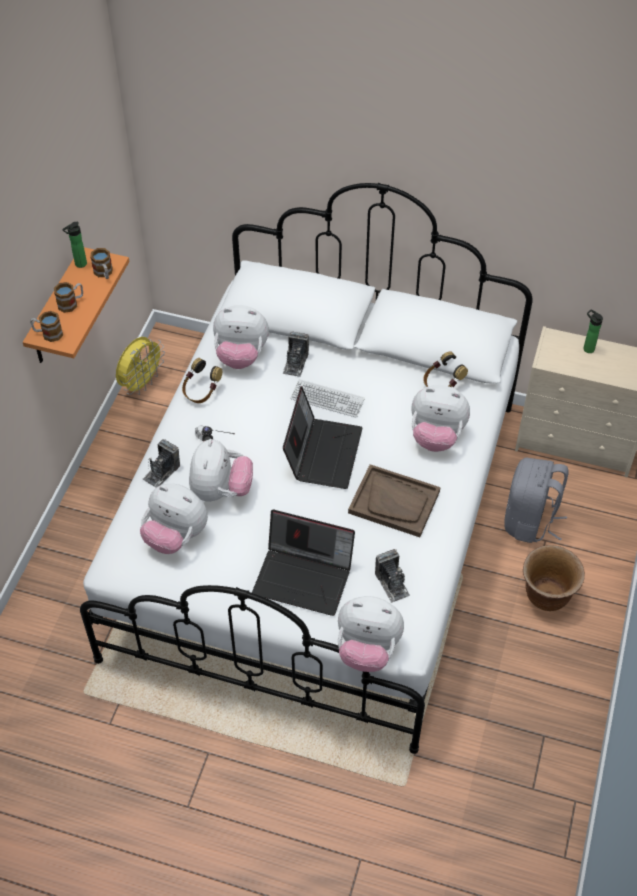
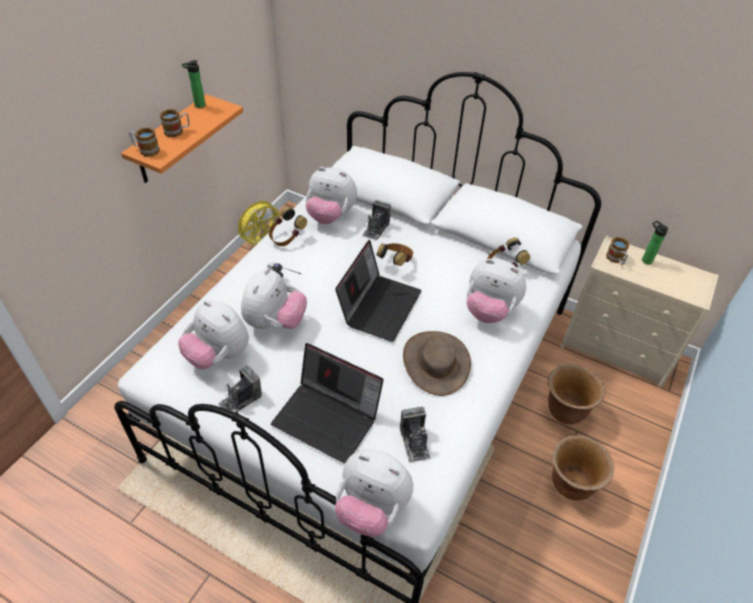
camera: 10 degrees right, 5 degrees down
mug [90,248,113,279] -> mug moved to [606,237,629,265]
camera [142,439,180,488] -> camera moved to [218,365,262,413]
keyboard [290,379,365,418] -> headphones [377,243,413,266]
brown tray [348,464,441,537] -> brown hat [403,331,471,396]
grey backpack [504,458,568,543] -> brown planter [548,364,605,425]

